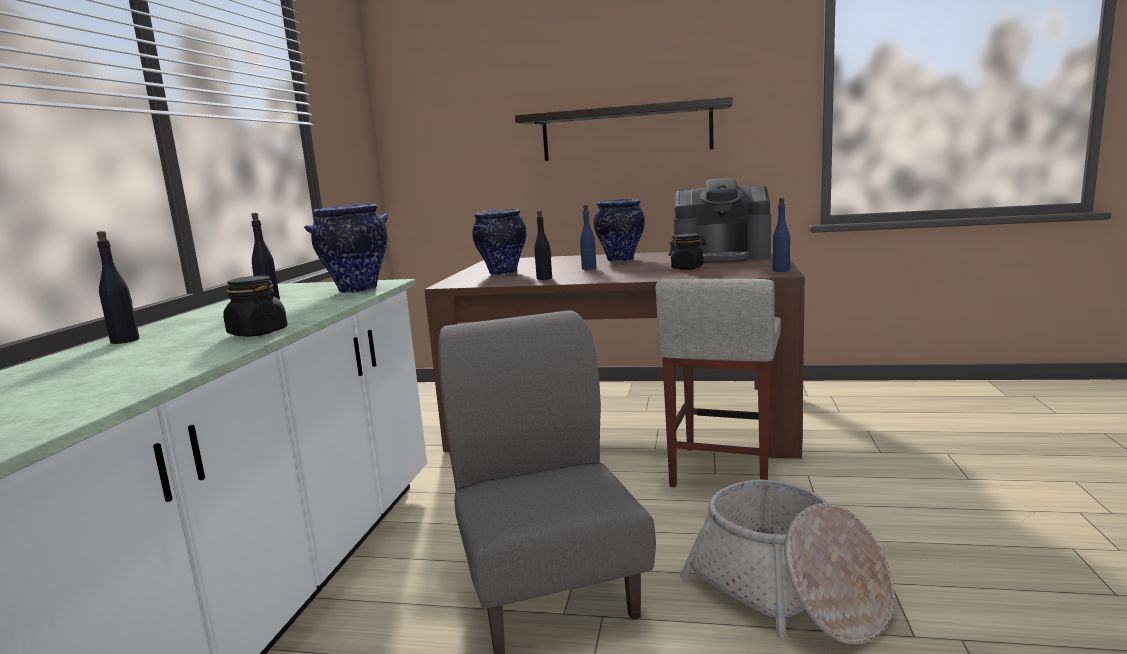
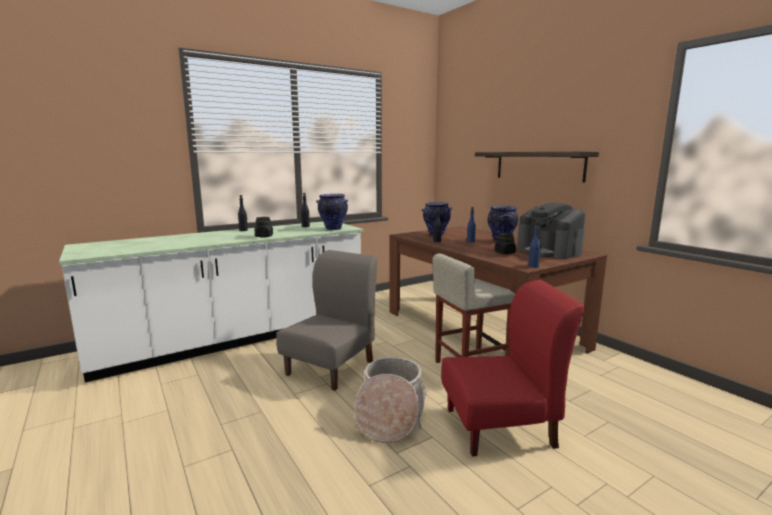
camera: 45 degrees right, 0 degrees up
none -> red chair [441,280,584,456]

